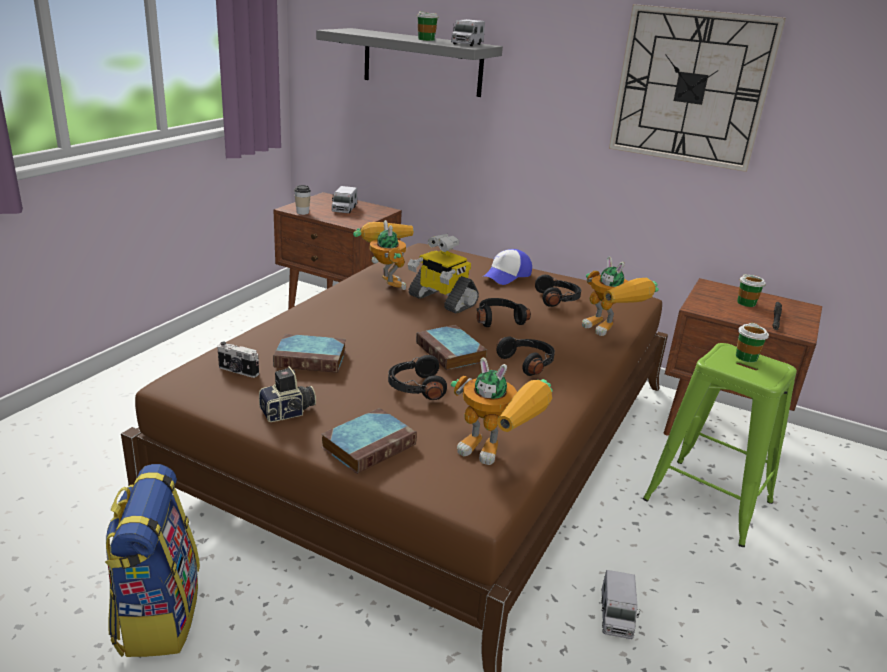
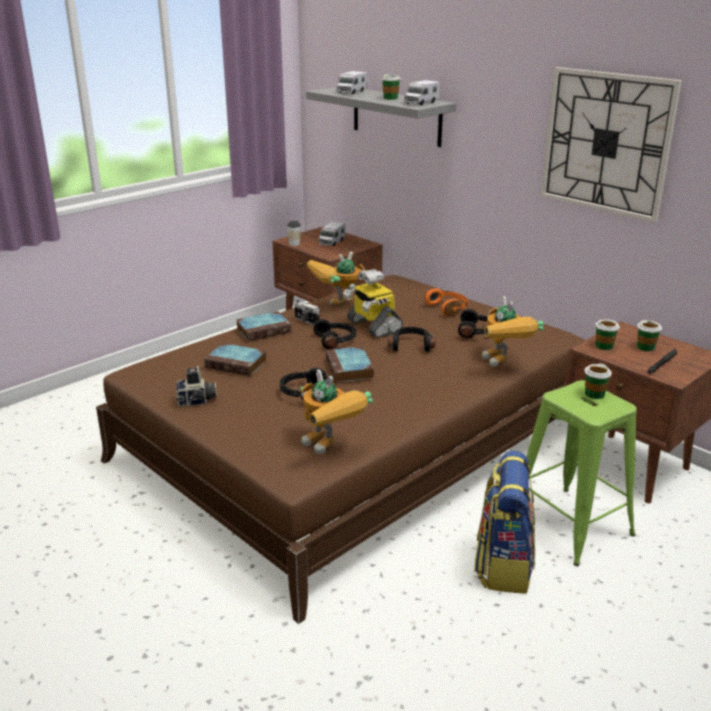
camera: 20 degrees right, 0 degrees up
backpack [105,464,200,657] -> backpack moved to [474,451,535,594]
camera [217,342,259,378] -> camera moved to [294,300,320,325]
book [321,408,417,474] -> book moved to [236,311,292,341]
toy robot [353,220,413,290] -> toy robot turned 120 degrees counterclockwise [307,251,365,305]
cap [483,249,532,285] -> orange headphones [424,288,469,316]
black headphones [496,337,555,376] -> black headphones moved to [313,319,356,349]
toy truck [601,570,640,639] -> toy truck moved to [337,71,366,94]
none -> cup [595,319,620,350]

